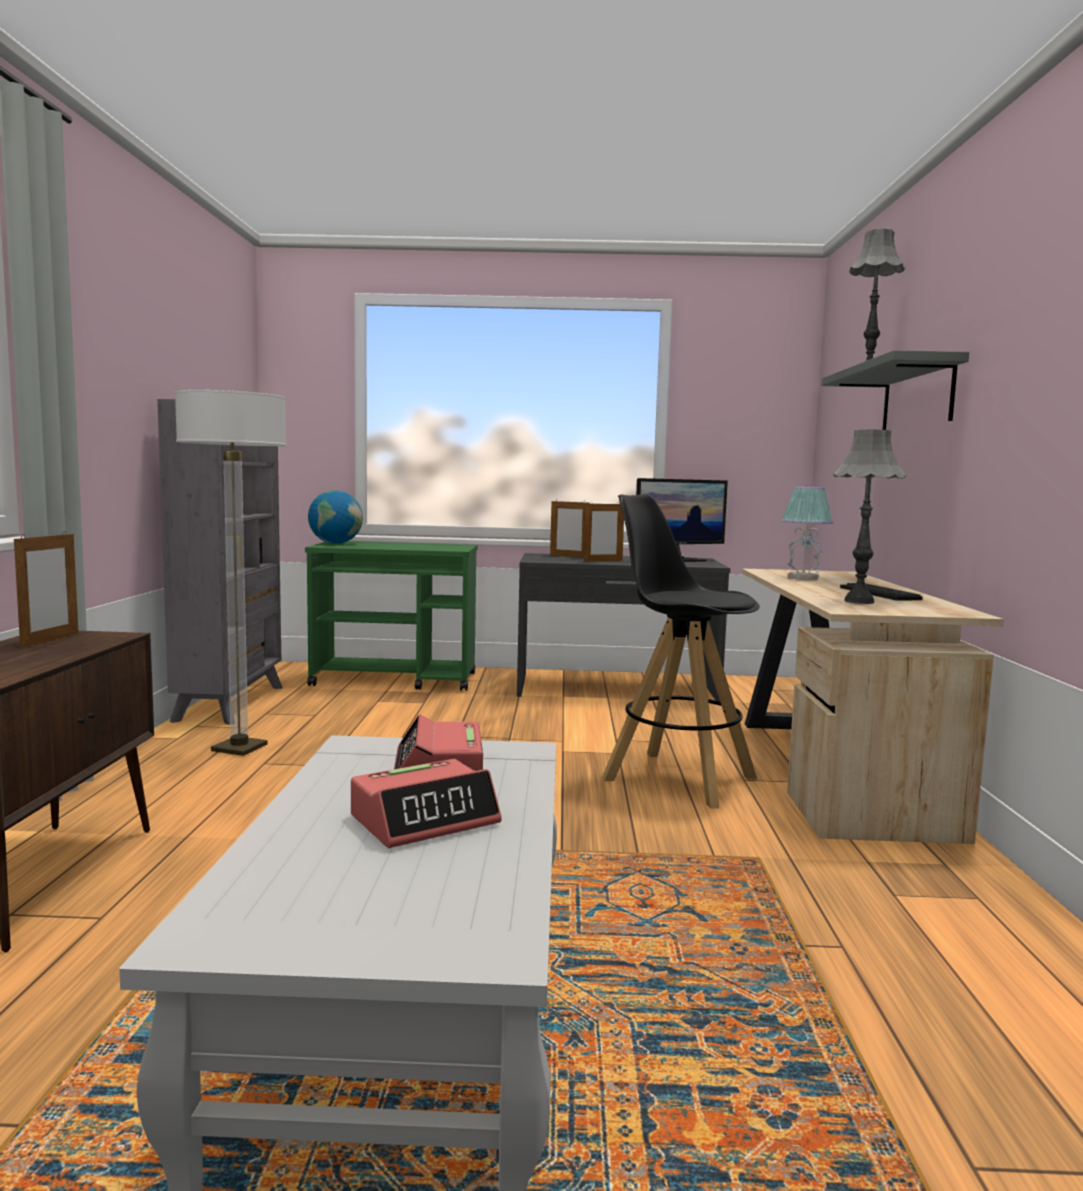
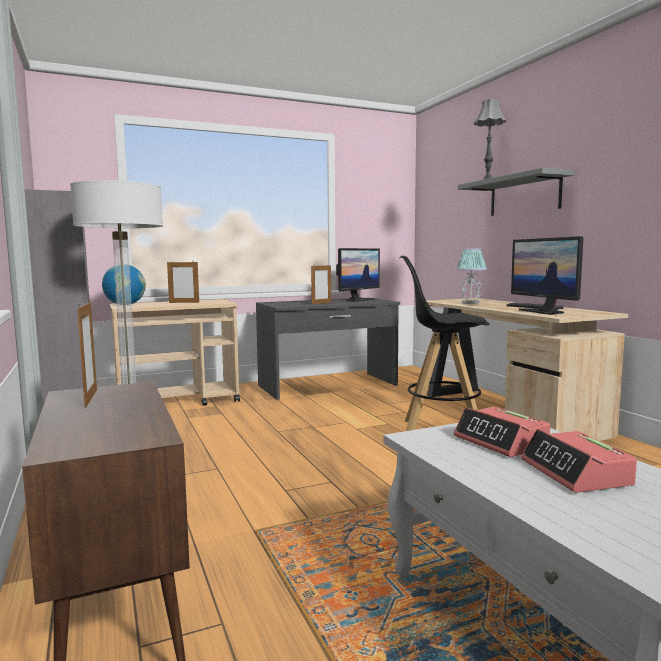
camera: 25 degrees left, 0 degrees up
green cart [305,541,478,691] -> beige cart [110,299,240,406]
alarm clock [351,759,502,848] -> alarm clock turned 135 degrees clockwise [521,429,637,493]
picture frame [550,499,590,558] -> picture frame moved to [167,261,199,303]
grey table lamp [834,429,906,604] -> monitor [511,236,583,315]

